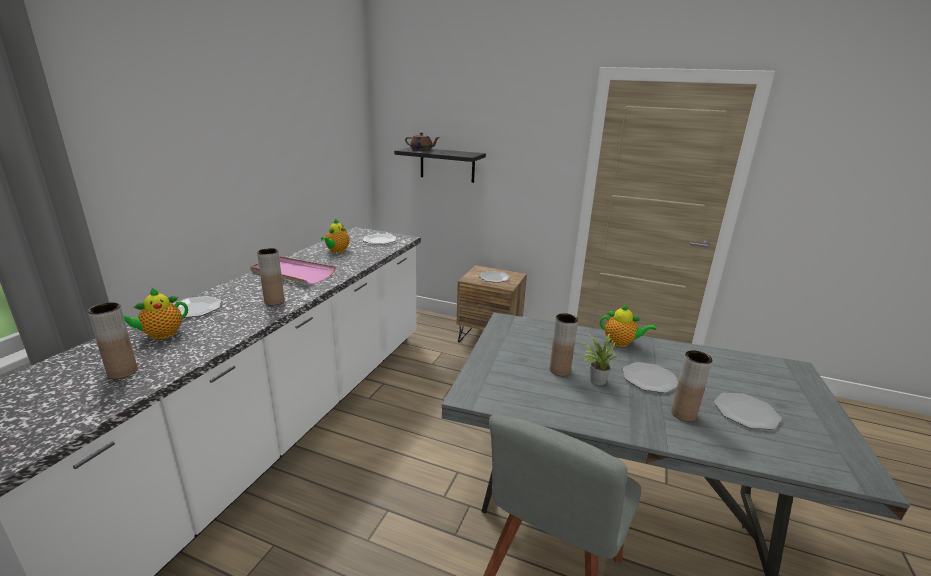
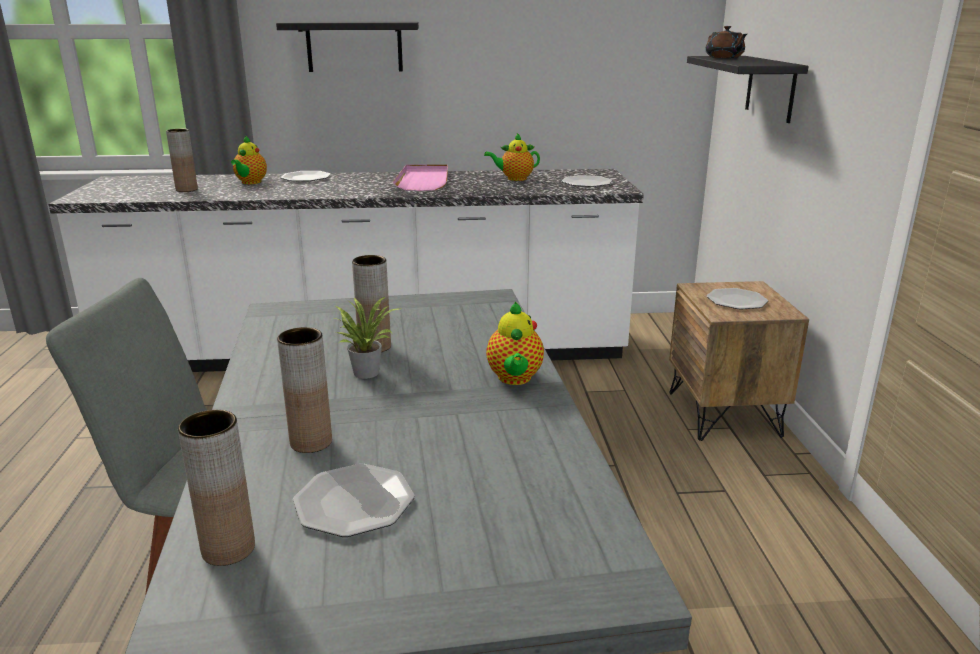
camera: 65 degrees right, 0 degrees up
teapot [123,288,188,339] -> teapot turned 105 degrees counterclockwise [231,135,267,184]
brown vase [257,248,284,305] -> brown vase moved to [178,410,255,566]
plate [623,362,678,393] -> none
none -> black shelf [276,22,419,72]

